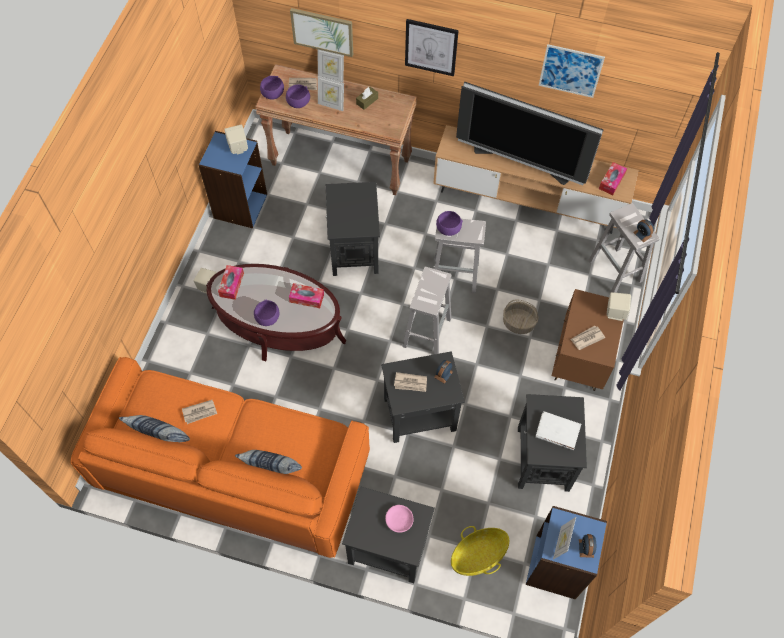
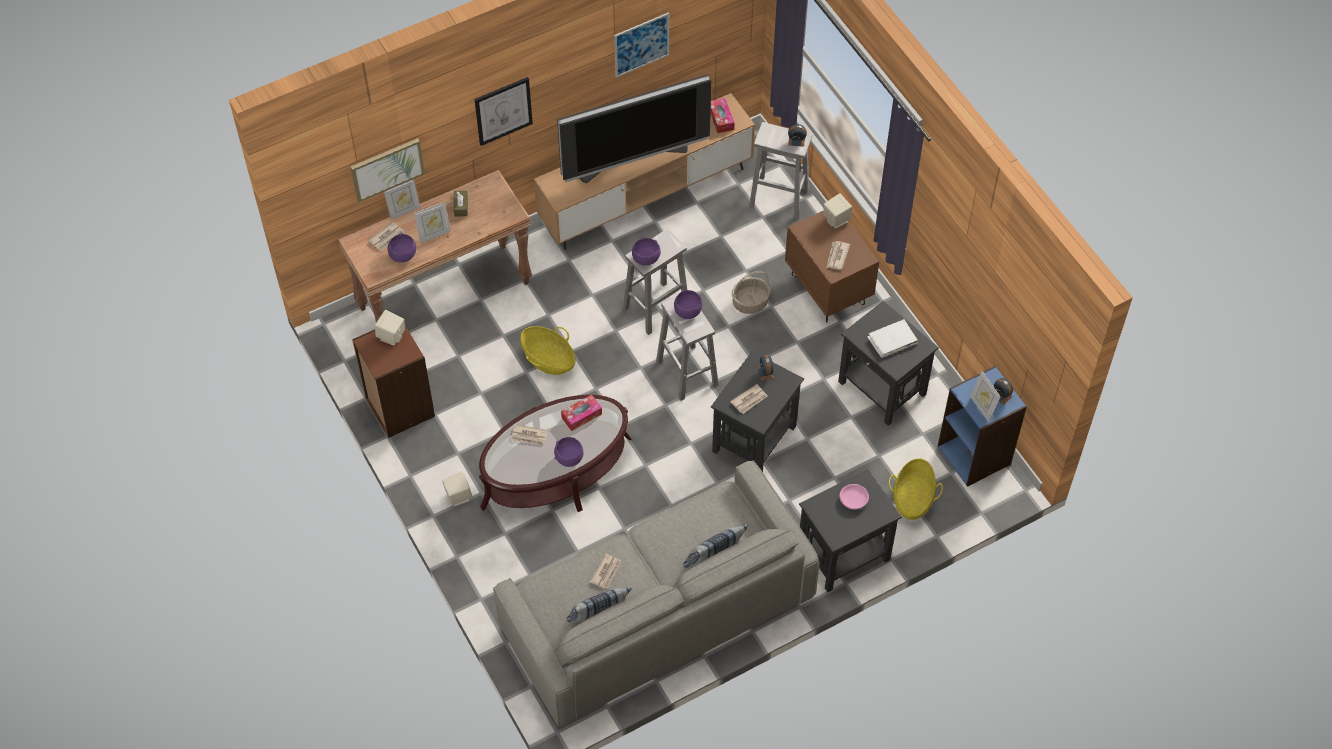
camera: 45 degrees left, 5 degrees down
orange sofa [70,357,370,558] -> grey sofa [493,460,819,727]
blue bookcase [198,131,267,228] -> brown bookcase [352,326,435,438]
tissue box [218,265,244,300] -> none
purple bowl [260,76,284,100] -> purple bowl moved to [674,290,702,319]
black side table [326,182,380,276] -> basket [520,326,575,375]
none -> newspaper [511,424,547,446]

